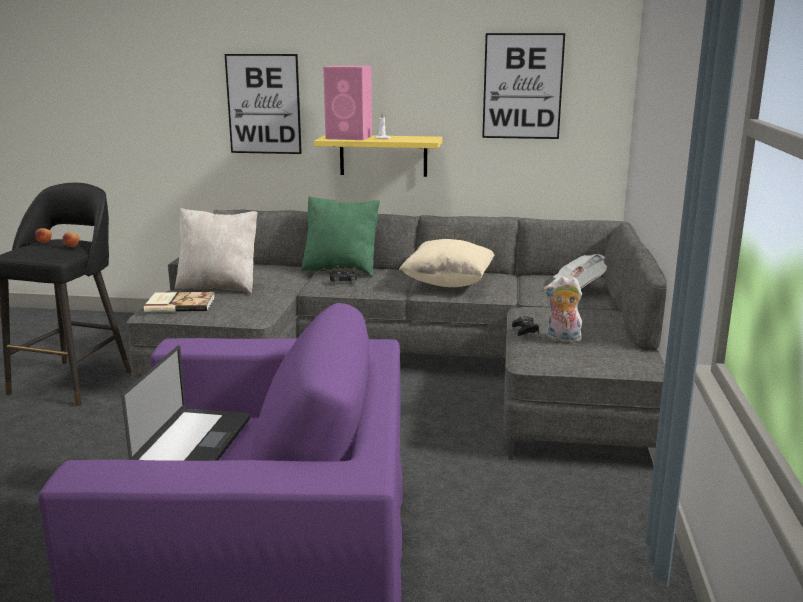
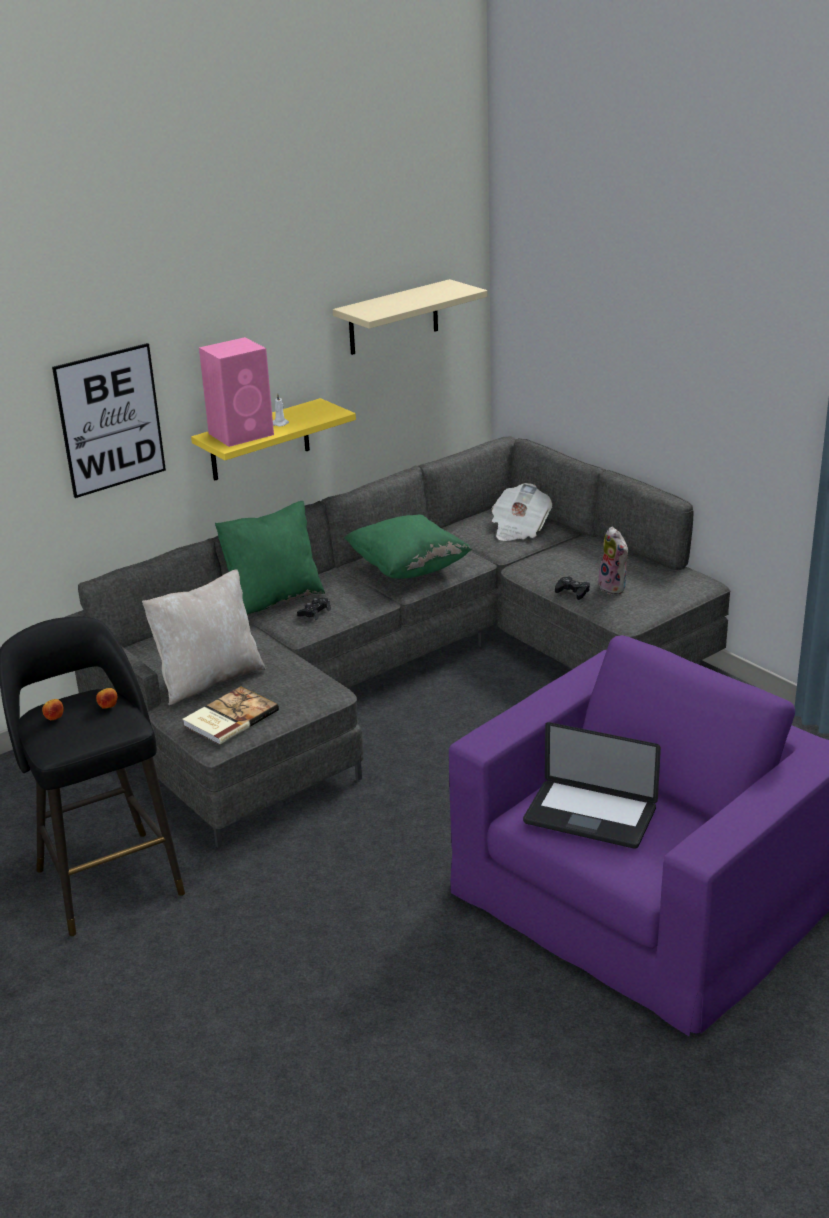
camera: 45 degrees left, 10 degrees up
laptop [121,345,250,461] -> laptop turned 150 degrees clockwise [523,722,661,849]
beige pillow [399,239,494,287] -> green pillow [345,515,472,579]
picture [482,33,565,139] -> beige shelf [333,279,487,355]
plush toy [544,276,583,343] -> plush toy turned 90 degrees counterclockwise [598,527,628,594]

